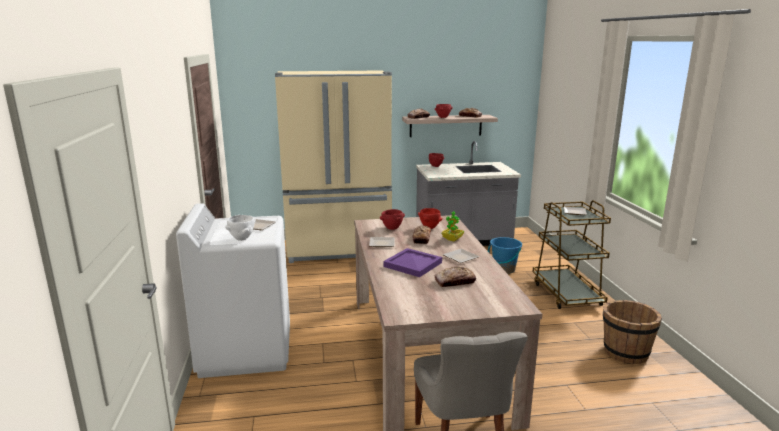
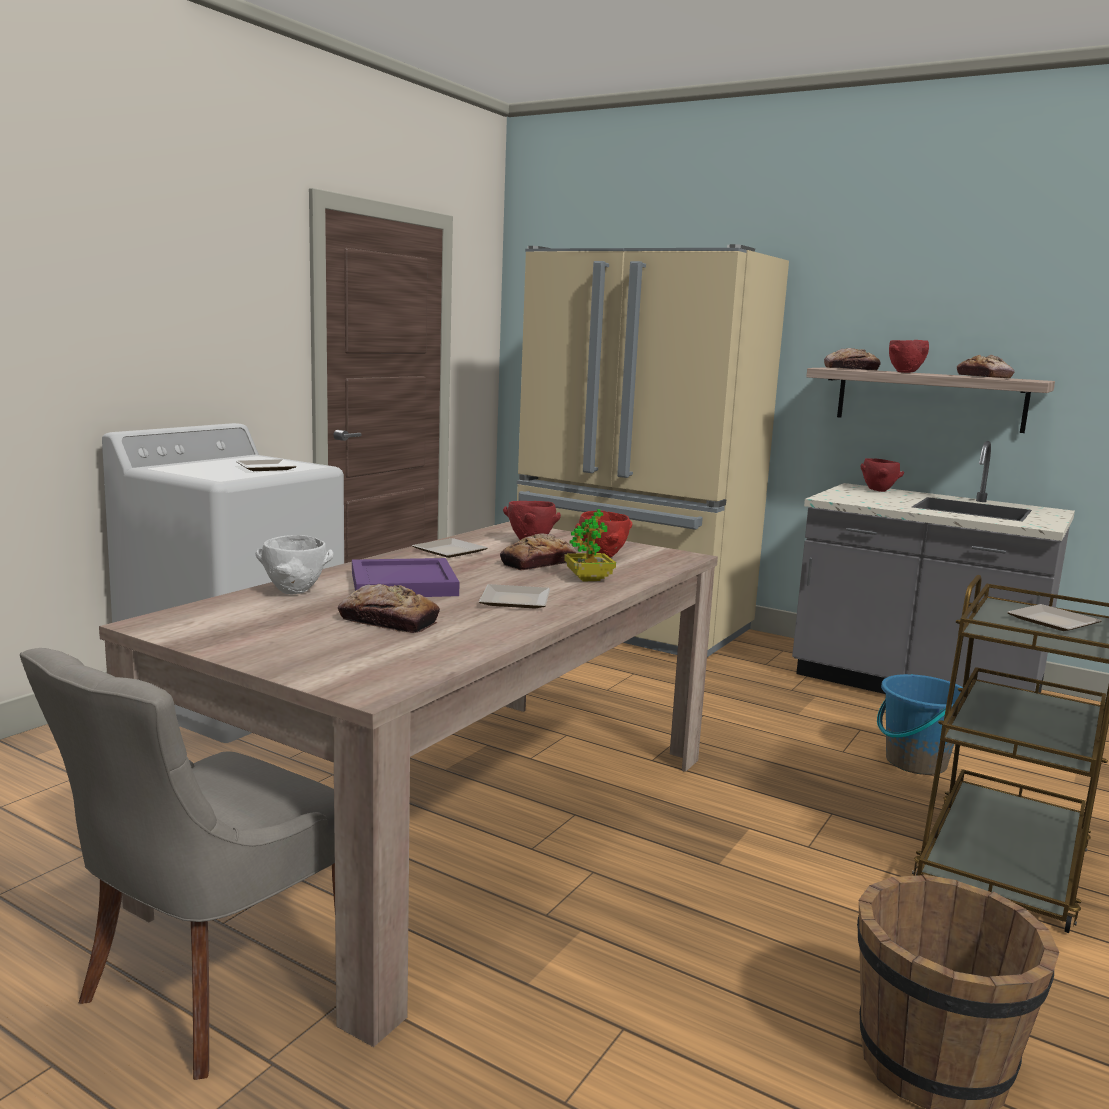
camera: 40 degrees right, 5 degrees down
white bowl [225,215,256,241] -> white bowl moved to [256,535,334,595]

